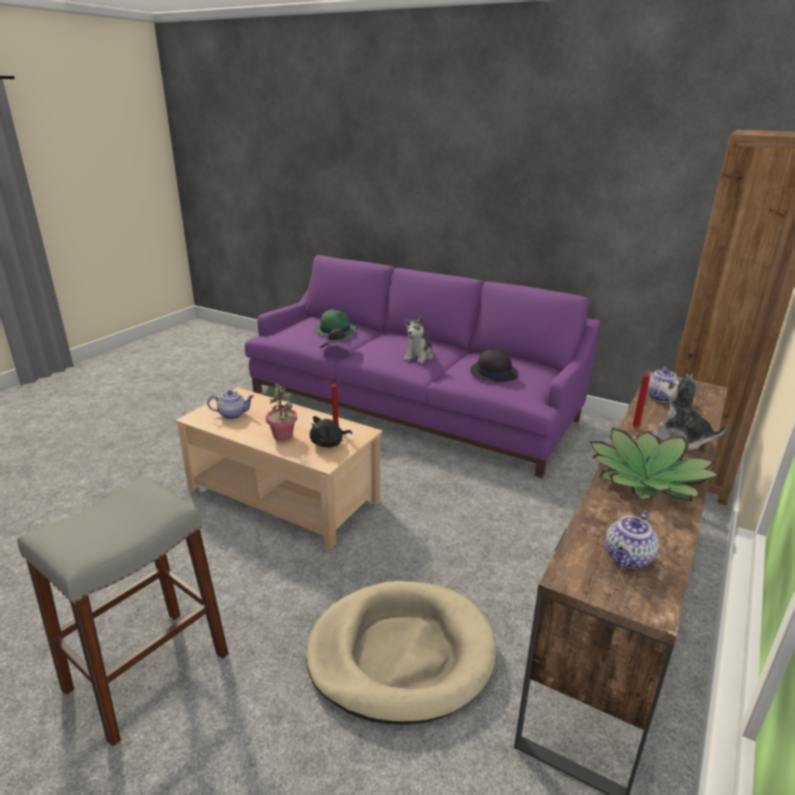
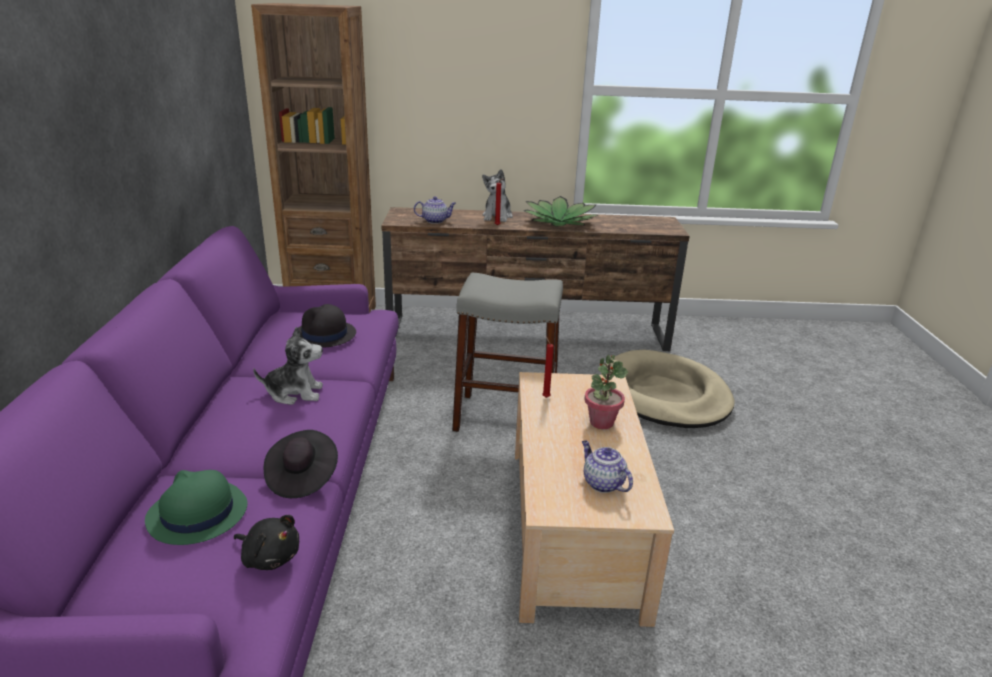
camera: 120 degrees left, 0 degrees up
grey stool [17,477,229,747] -> grey stool moved to [452,273,563,432]
black plush toy [310,416,352,447] -> black plush toy moved to [234,515,299,570]
teapot [605,511,659,569] -> none

